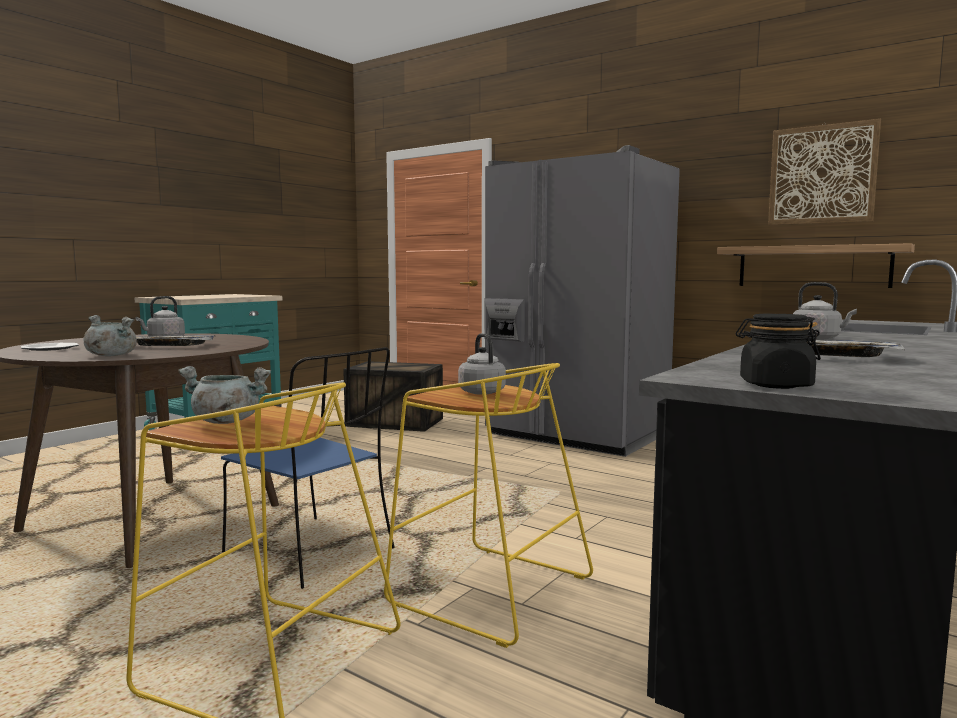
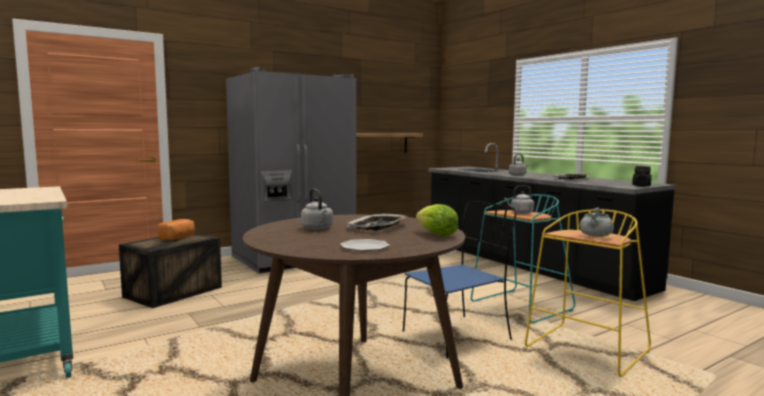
camera: 70 degrees left, 0 degrees up
grey cooking pot [84,315,137,356] -> lettuce [416,204,459,237]
yellow stool [384,363,593,648] -> turquoise stool [471,194,575,323]
picture [768,119,881,225] -> none
none -> bread [158,219,195,241]

